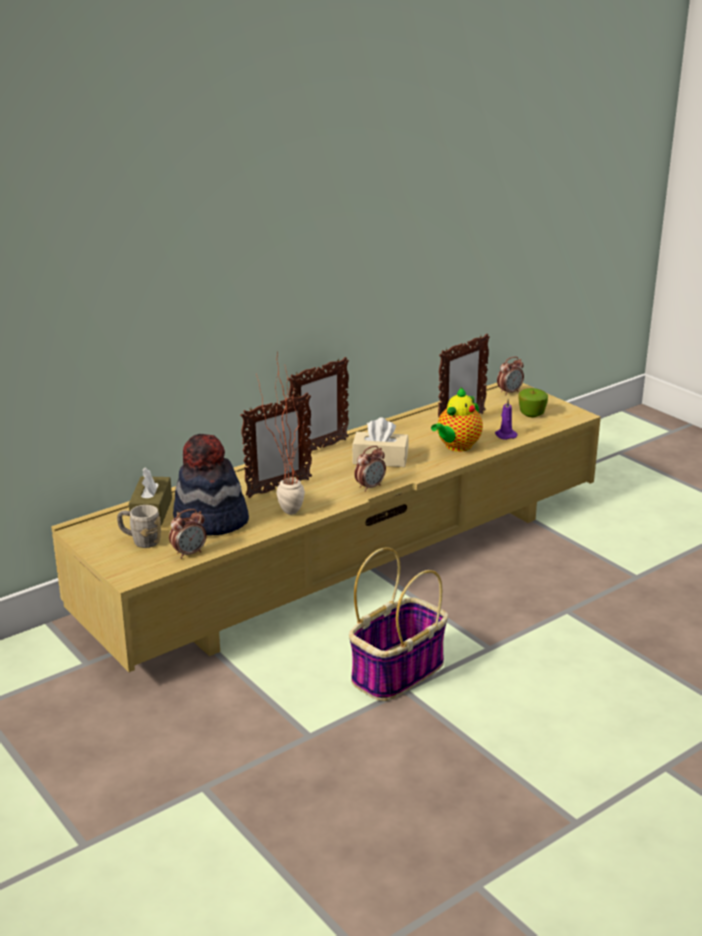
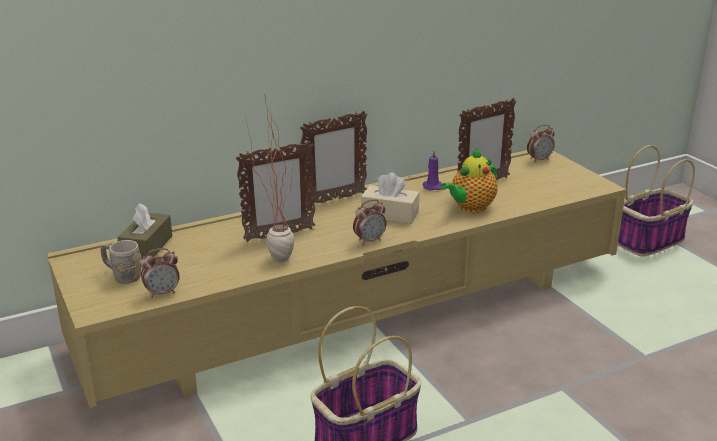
camera: 10 degrees right, 0 degrees up
hat [173,434,249,536] -> none
purple candle [495,398,518,440] -> purple candle moved to [423,150,442,190]
apple [518,388,548,417] -> none
none -> basket [618,145,695,256]

